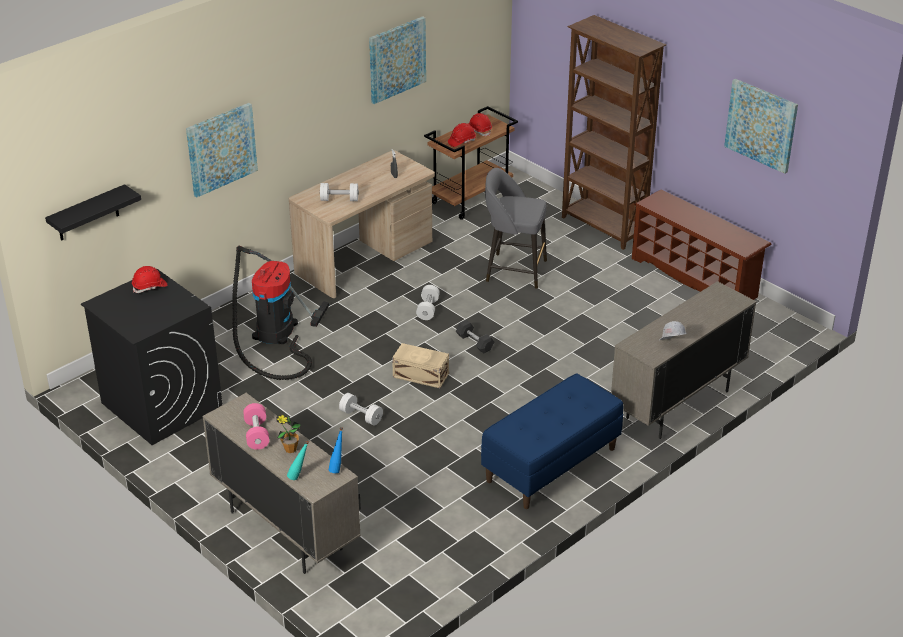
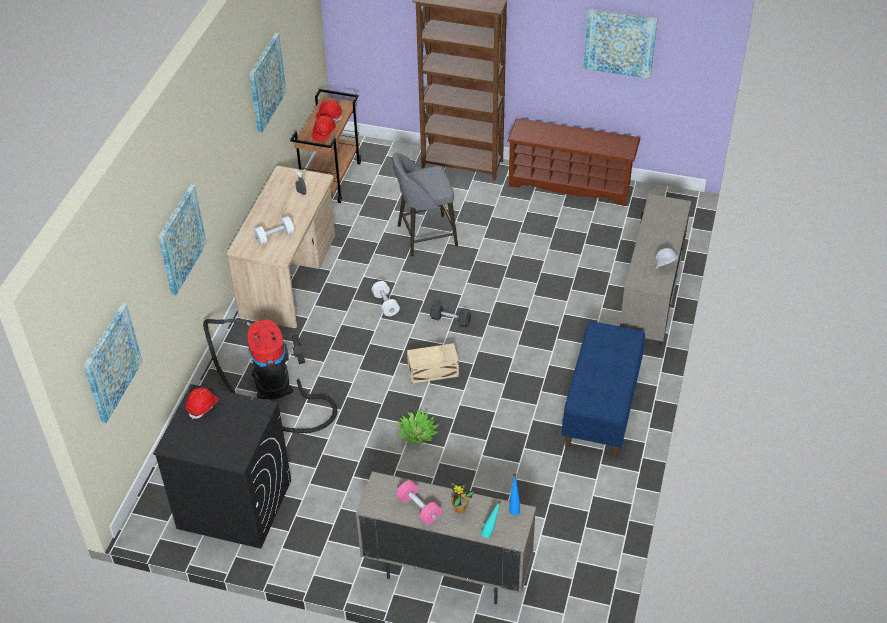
camera: 30 degrees left, 10 degrees up
black shelf [45,184,141,241] -> picture [83,303,143,423]
white dumbbell [339,393,383,425] -> potted plant [396,409,439,445]

